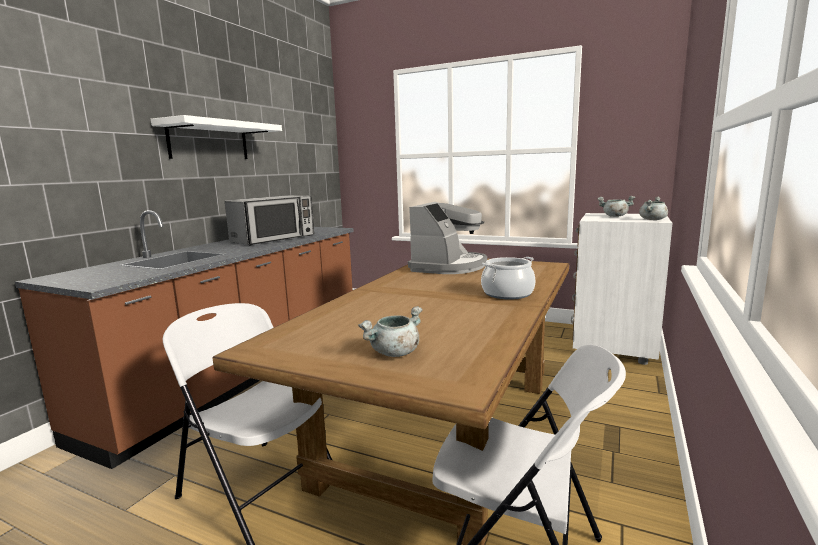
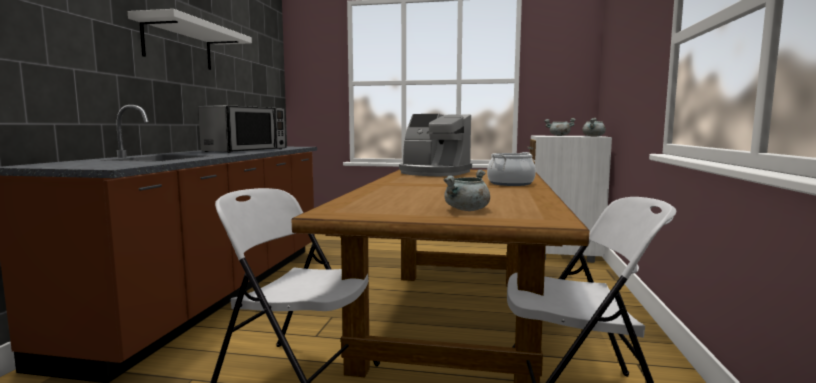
camera: 15 degrees left, 5 degrees down
coffee machine [408,202,487,274] -> coffee machine turned 105 degrees clockwise [399,114,472,176]

